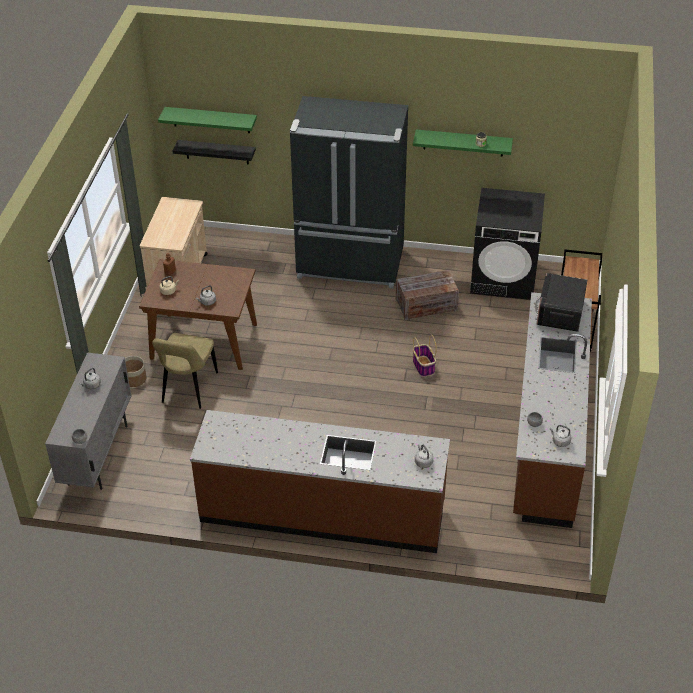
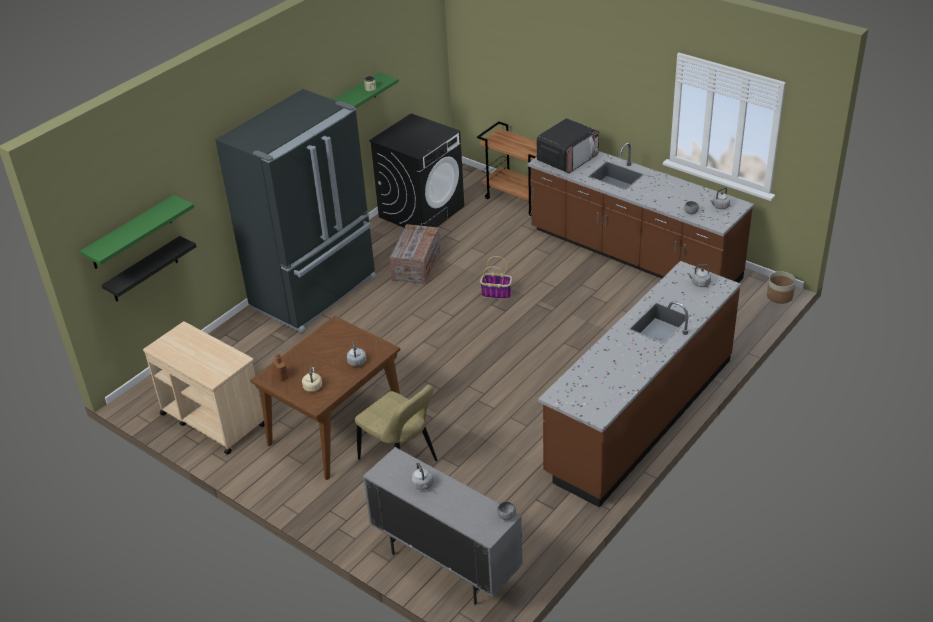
camera: 60 degrees left, 5 degrees down
planter [125,356,146,387] -> planter moved to [767,271,796,304]
microwave [535,273,587,332] -> microwave turned 90 degrees counterclockwise [536,118,599,173]

